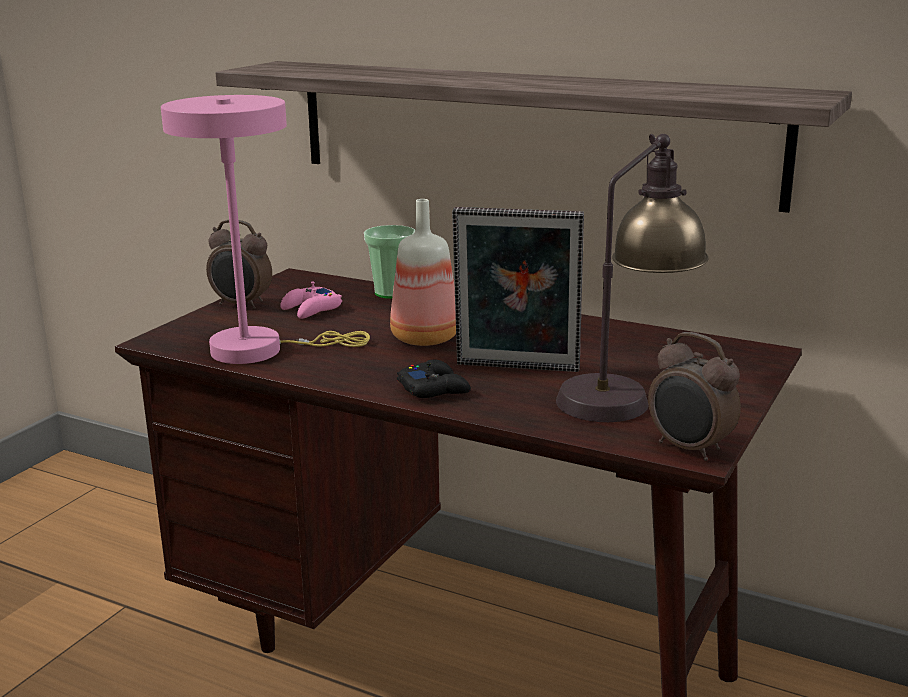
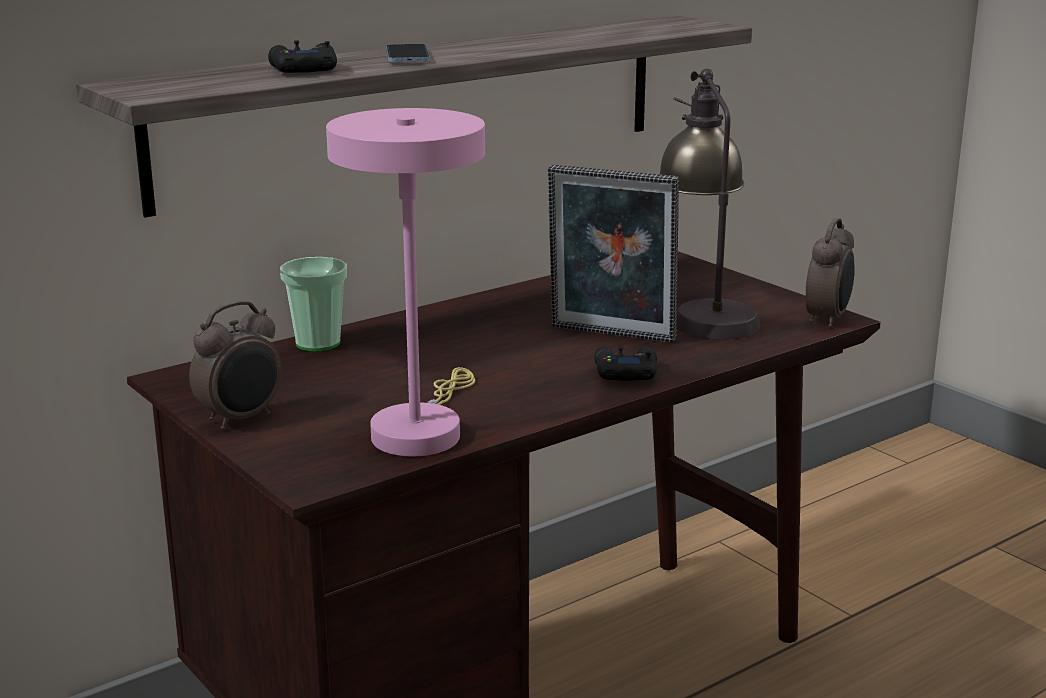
camera: 65 degrees left, 0 degrees up
pink game controller [280,281,342,319] -> none
bottle [390,199,456,346] -> none
picture frame [452,207,584,372] -> picture frame turned 75 degrees clockwise [548,165,679,343]
alarm clock [648,332,741,461] -> alarm clock turned 45 degrees counterclockwise [806,218,855,328]
none -> black game controller [268,40,337,73]
none -> phone [386,44,430,62]

